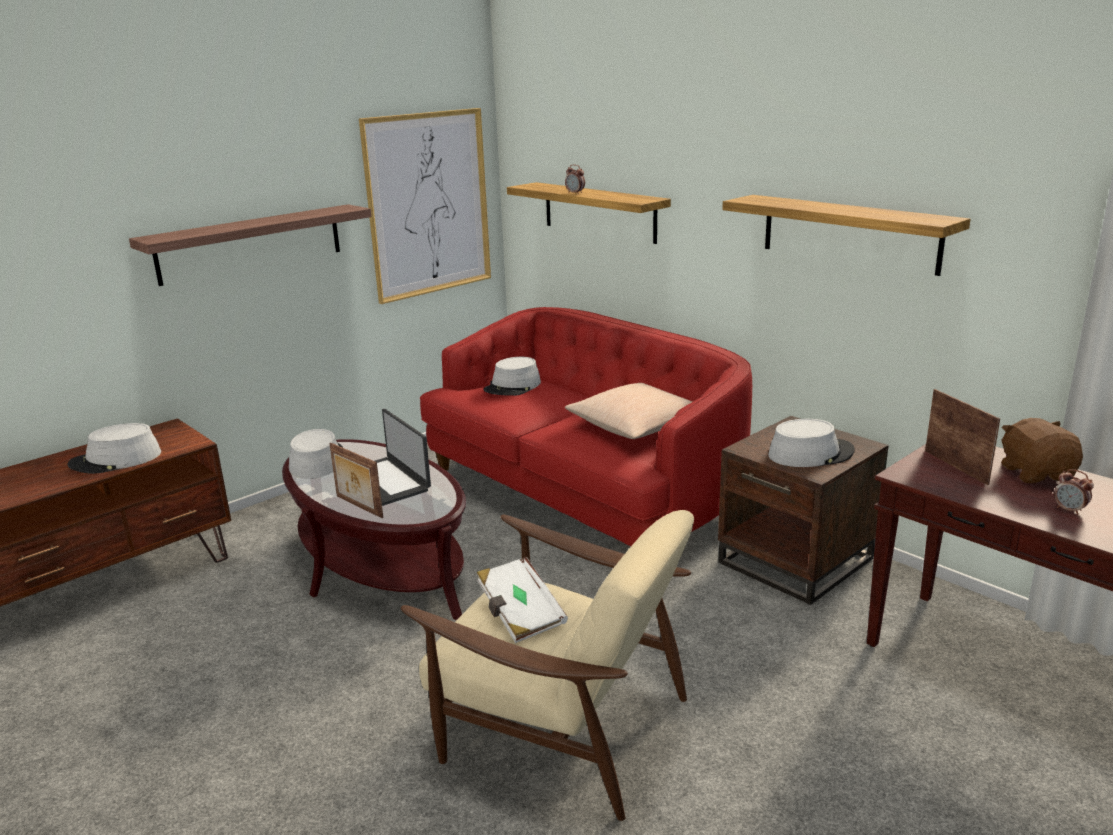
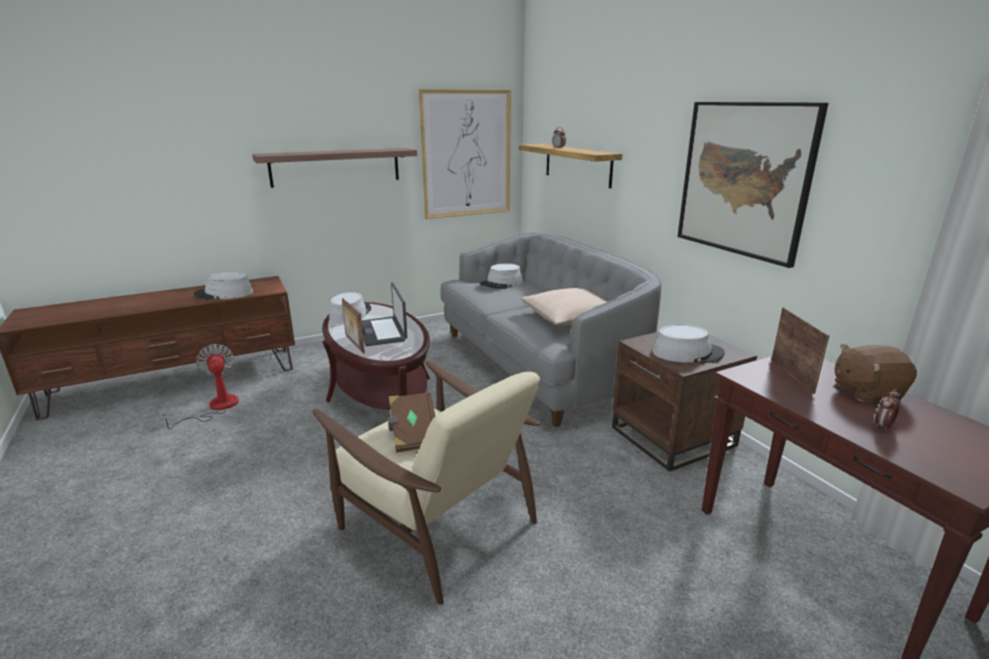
camera: 15 degrees right, 0 degrees up
red sofa [419,307,752,546] -> grey sofa [440,233,661,427]
white book [477,557,568,643] -> brown book [388,392,436,453]
shelf [722,195,971,276] -> picture [678,102,829,268]
brown plush toy [1001,418,1083,483] -> brown plush toy turned 105 degrees counterclockwise [835,344,917,402]
alarm clock [1054,469,1094,515] -> alarm clock turned 75 degrees clockwise [875,389,901,430]
none -> fan [158,344,239,430]

